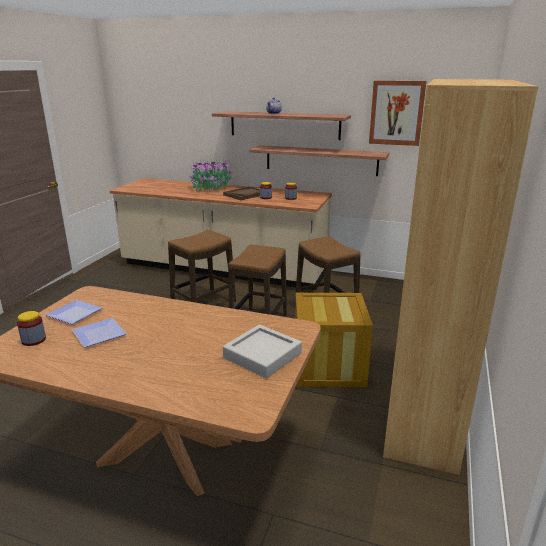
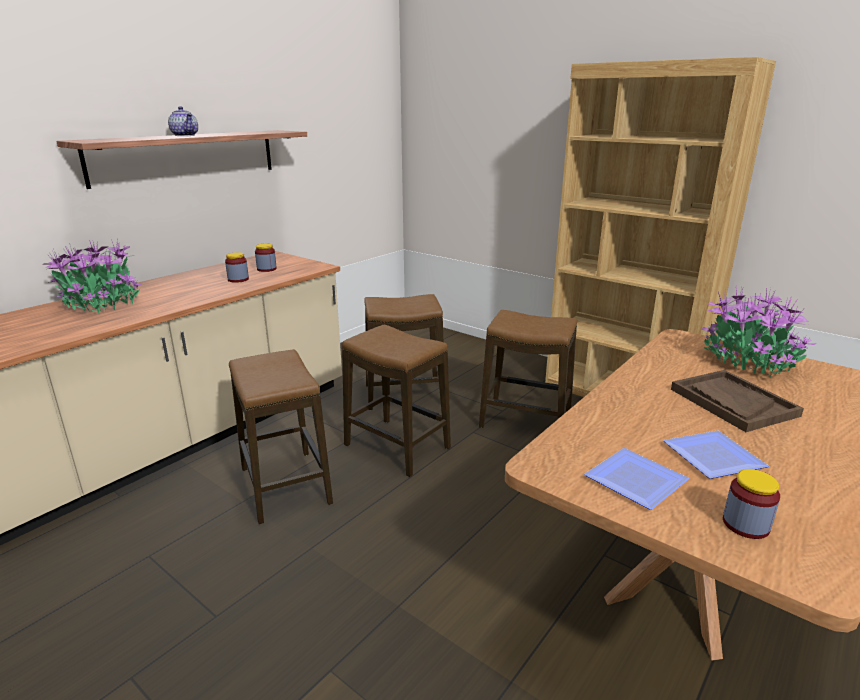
camera: 70 degrees left, 0 degrees up
brown tray [223,186,260,200] -> brown tray moved to [671,370,804,432]
grey tray [223,324,302,379] -> potted plant [701,287,816,377]
shelf [249,145,389,176] -> none
crate [295,293,373,387] -> stool [479,310,577,428]
picture [369,81,427,146] -> none

